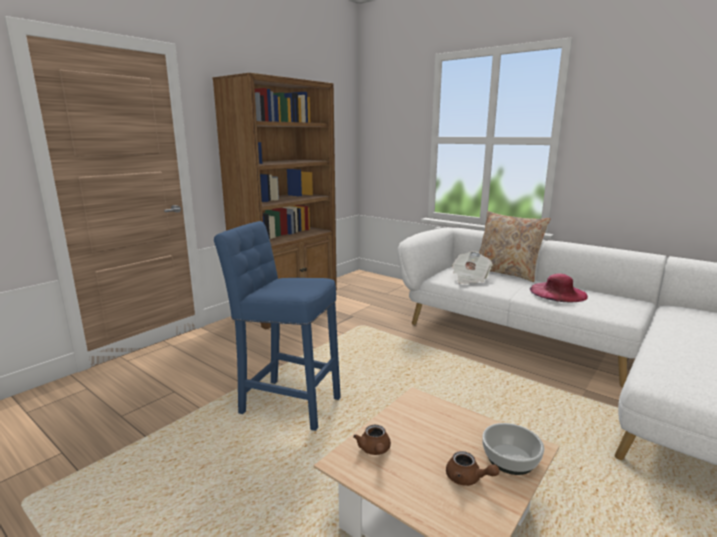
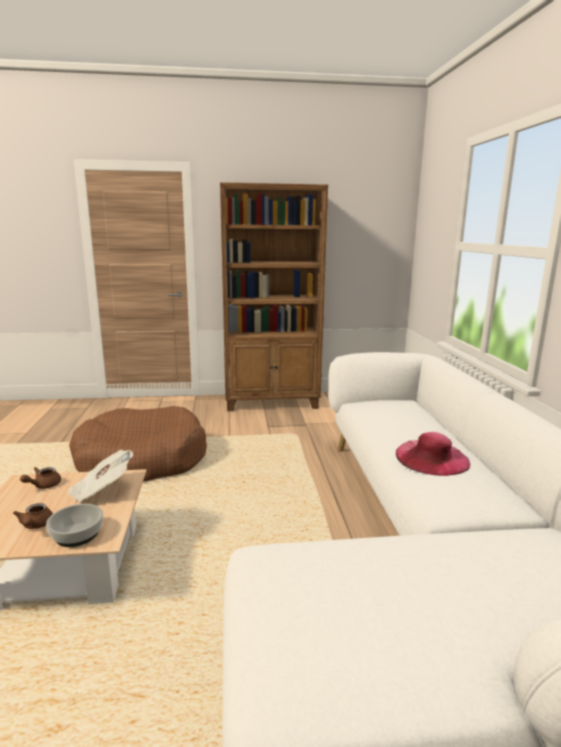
camera: 45 degrees right, 0 degrees up
blue stool [214,221,341,431] -> brown dog bed [69,406,207,481]
newspaper [452,251,493,284] -> newspaper moved to [68,450,133,503]
beige pillow [479,211,551,282] -> none

